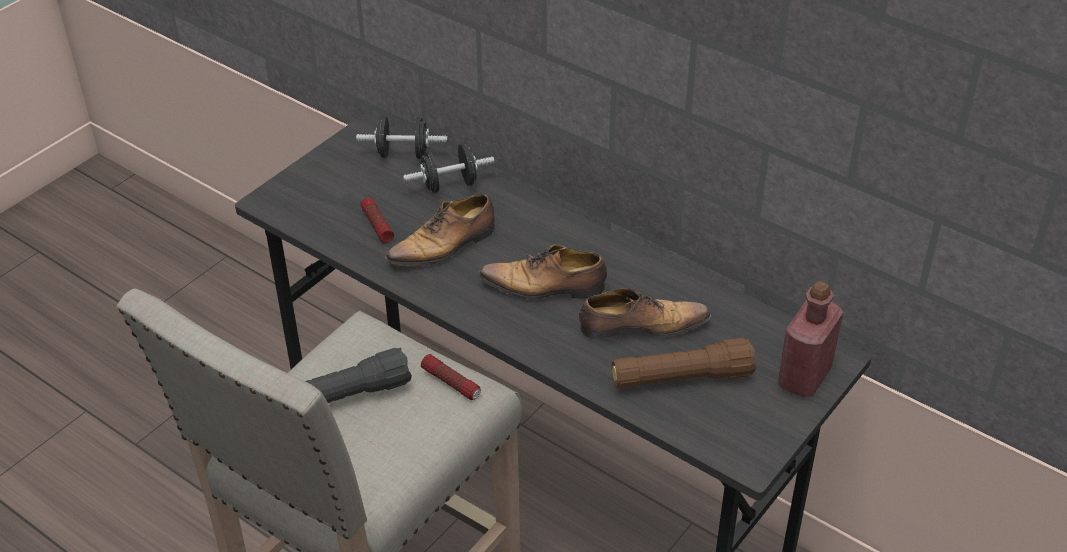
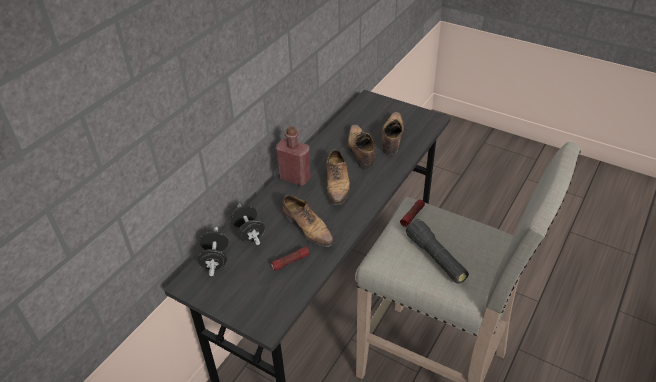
camera: 95 degrees left, 0 degrees up
brown flashlight [612,338,756,388] -> shoe [382,112,404,155]
red bottle [778,281,843,397] -> red bottle moved to [276,126,311,186]

